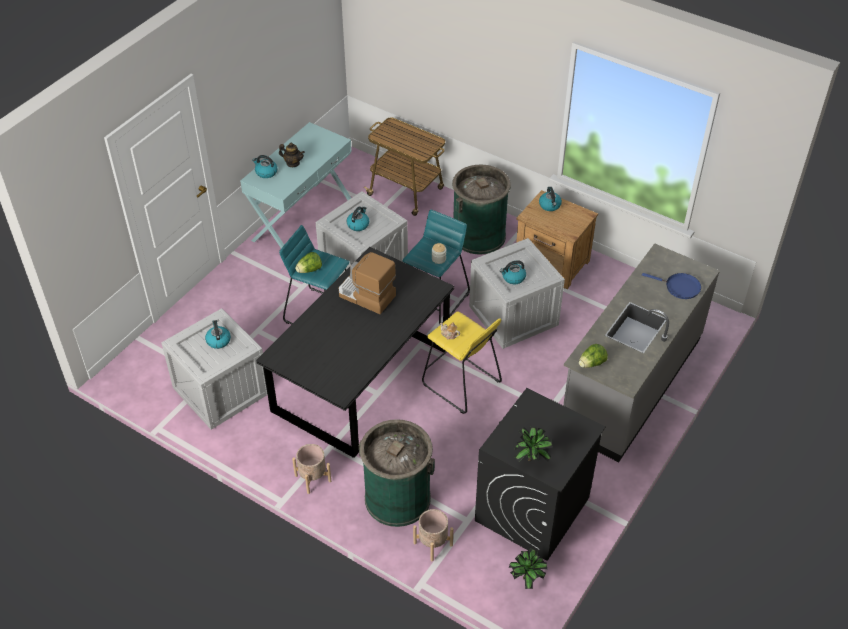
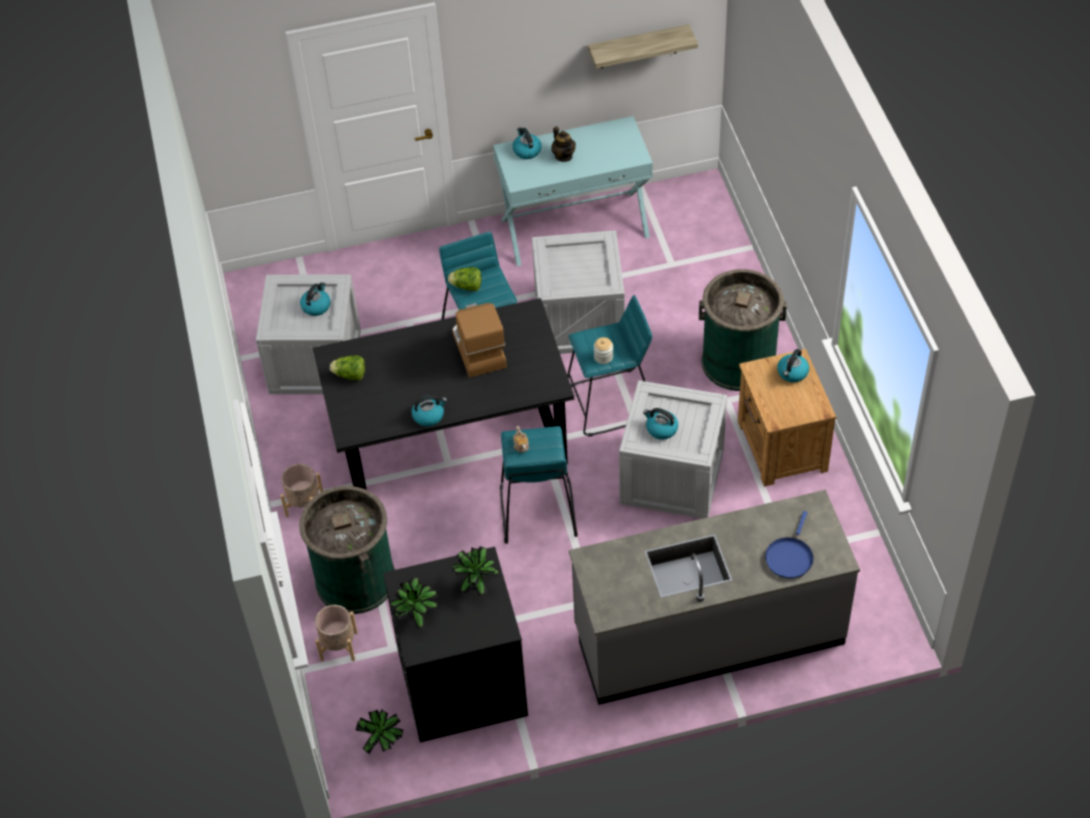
camera: 45 degrees right, 5 degrees up
kettle [347,207,369,231] -> kettle moved to [411,395,447,426]
cart [364,117,445,216] -> none
yellow stool [422,311,502,414] -> turquoise stool [500,426,578,544]
lettuce [579,344,608,368] -> lettuce moved to [330,355,365,380]
blue frying pan [642,273,701,299] -> blue frying pan turned 45 degrees clockwise [765,511,813,579]
none -> potted plant [452,546,500,596]
none -> shelf [588,24,698,68]

